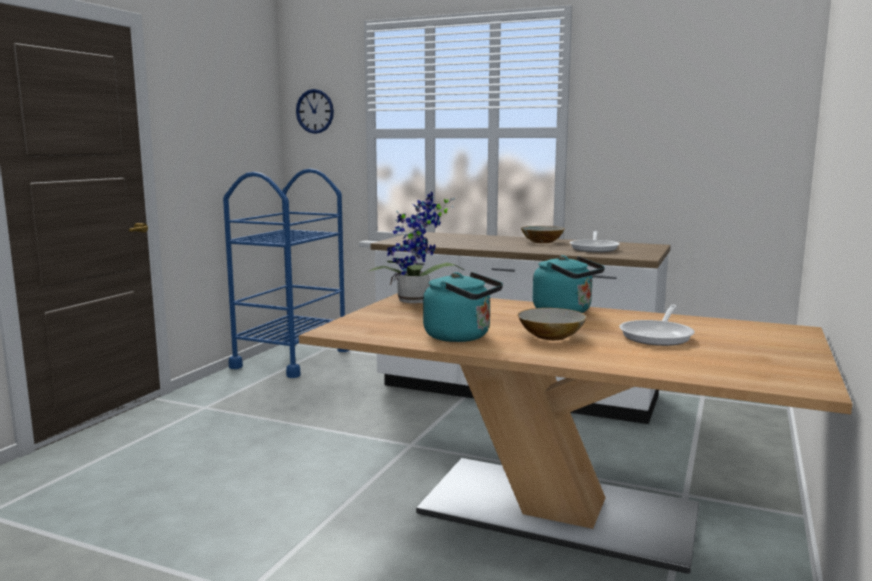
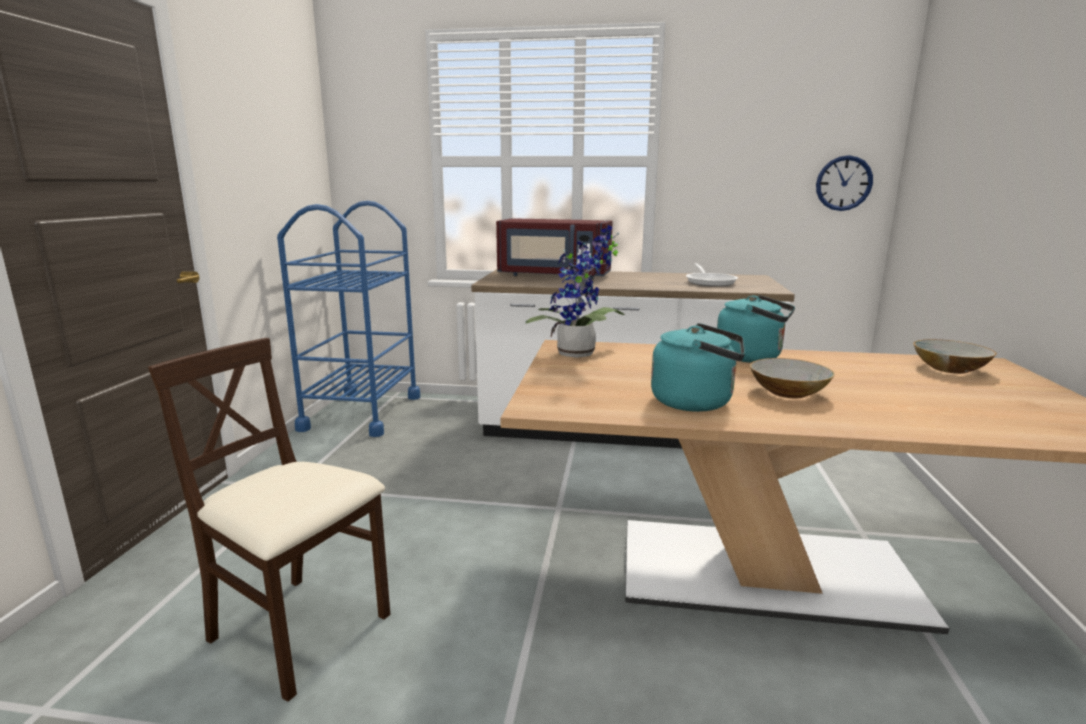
camera: 15 degrees left, 5 degrees up
wall clock [296,89,334,134] -> wall clock moved to [816,155,873,211]
bowl [521,226,565,243] -> bowl moved to [913,339,997,374]
frying pan [619,305,695,346] -> none
none -> beige chair [148,338,390,702]
none -> red microwave [496,219,613,280]

